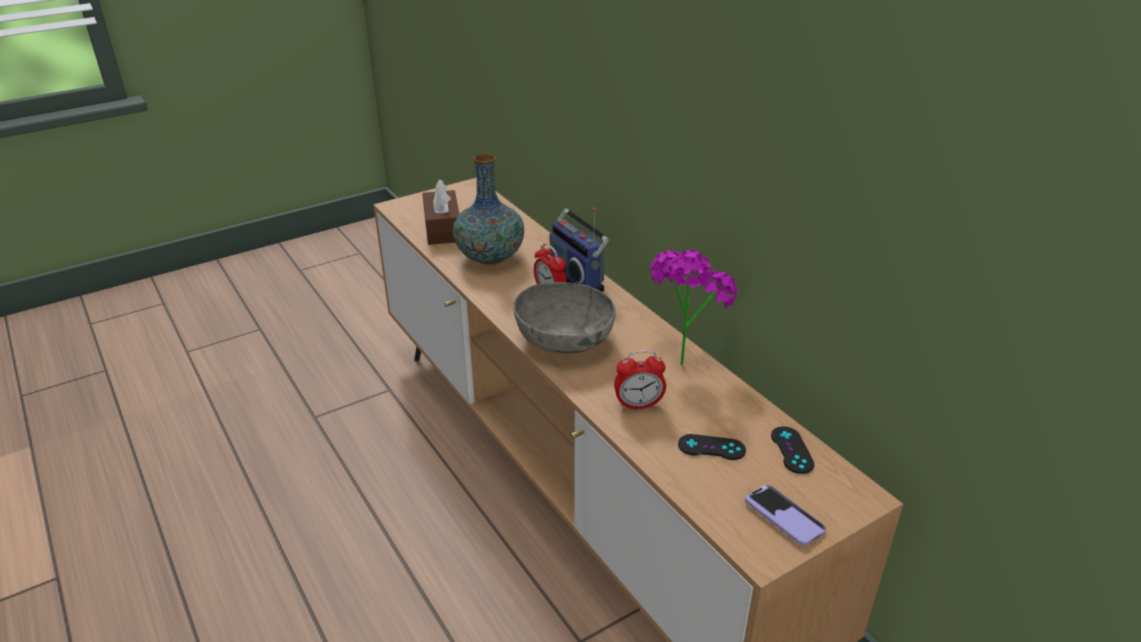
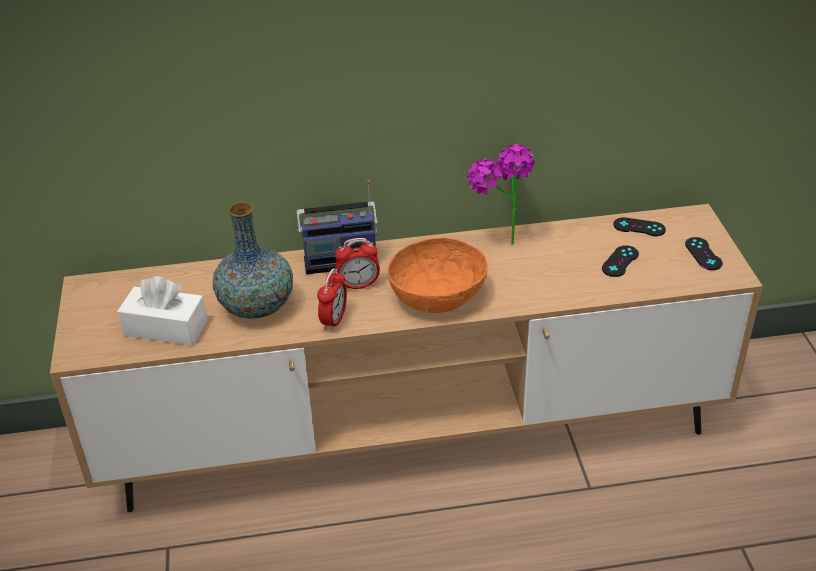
camera: 65 degrees left, 5 degrees up
brown tissue box [422,180,459,245] -> white tissue box [117,276,207,346]
grey bowl [513,282,616,353] -> orange bowl [387,237,488,313]
alarm clock [614,350,666,410] -> alarm clock moved to [317,268,347,331]
phone [745,485,826,545] -> black game controller [685,237,723,270]

